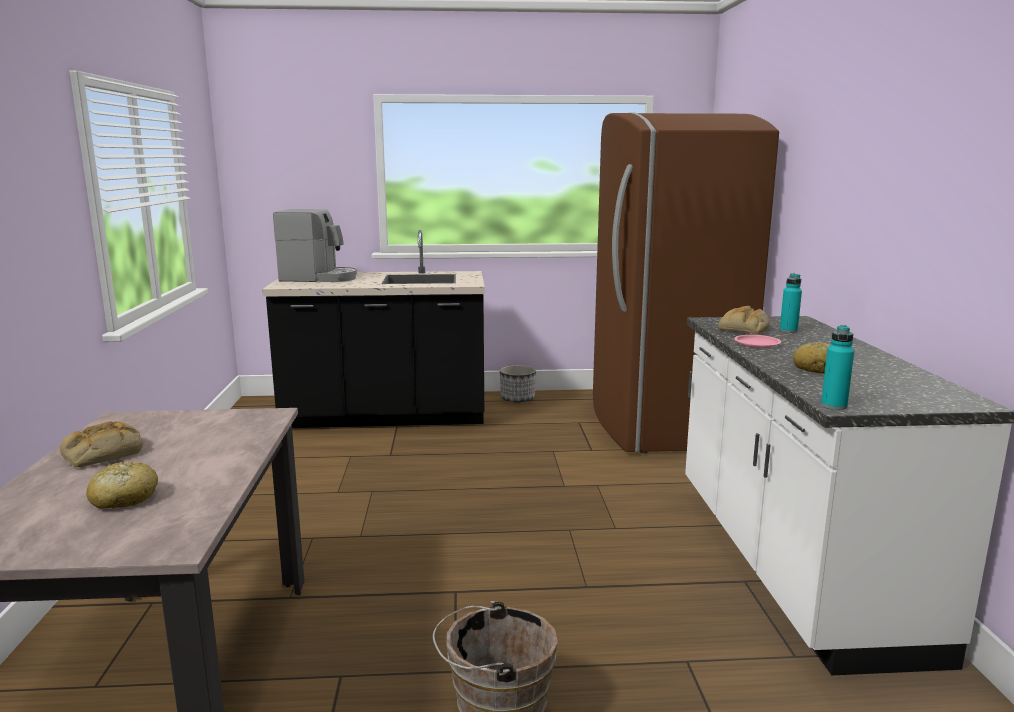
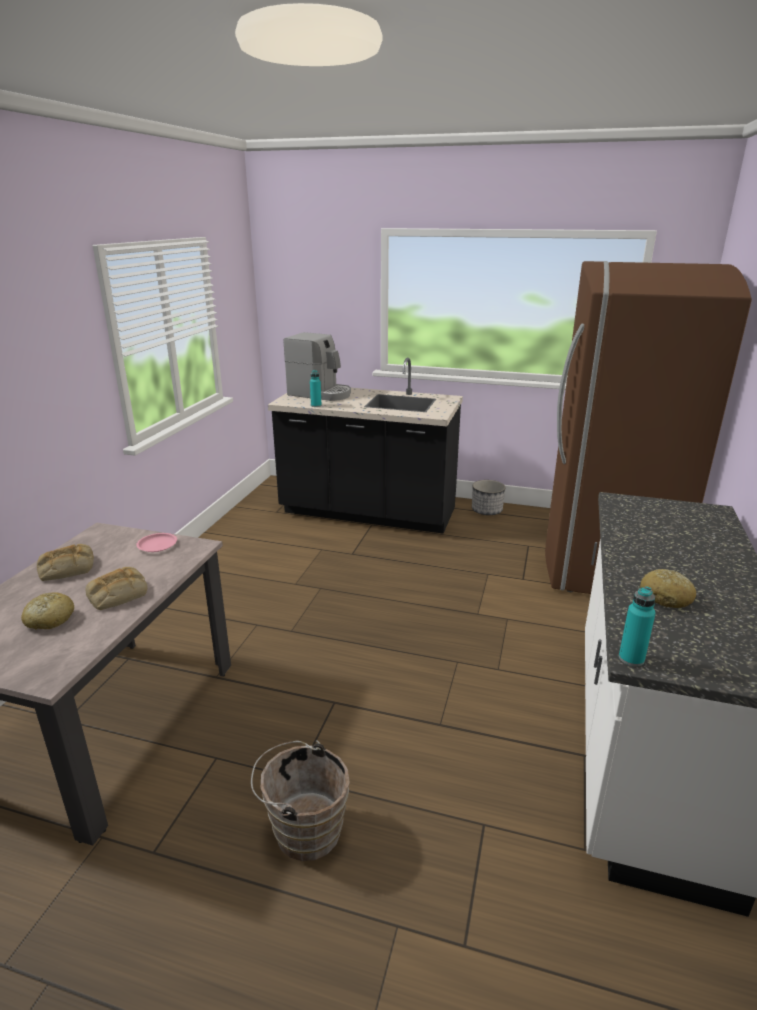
camera: 20 degrees right, 10 degrees up
bread [718,306,770,334] -> bread moved to [86,567,148,610]
pink plate [734,335,781,348] -> pink plate moved to [136,533,177,552]
turquoise bottle [780,273,802,333] -> turquoise bottle moved to [310,370,322,407]

